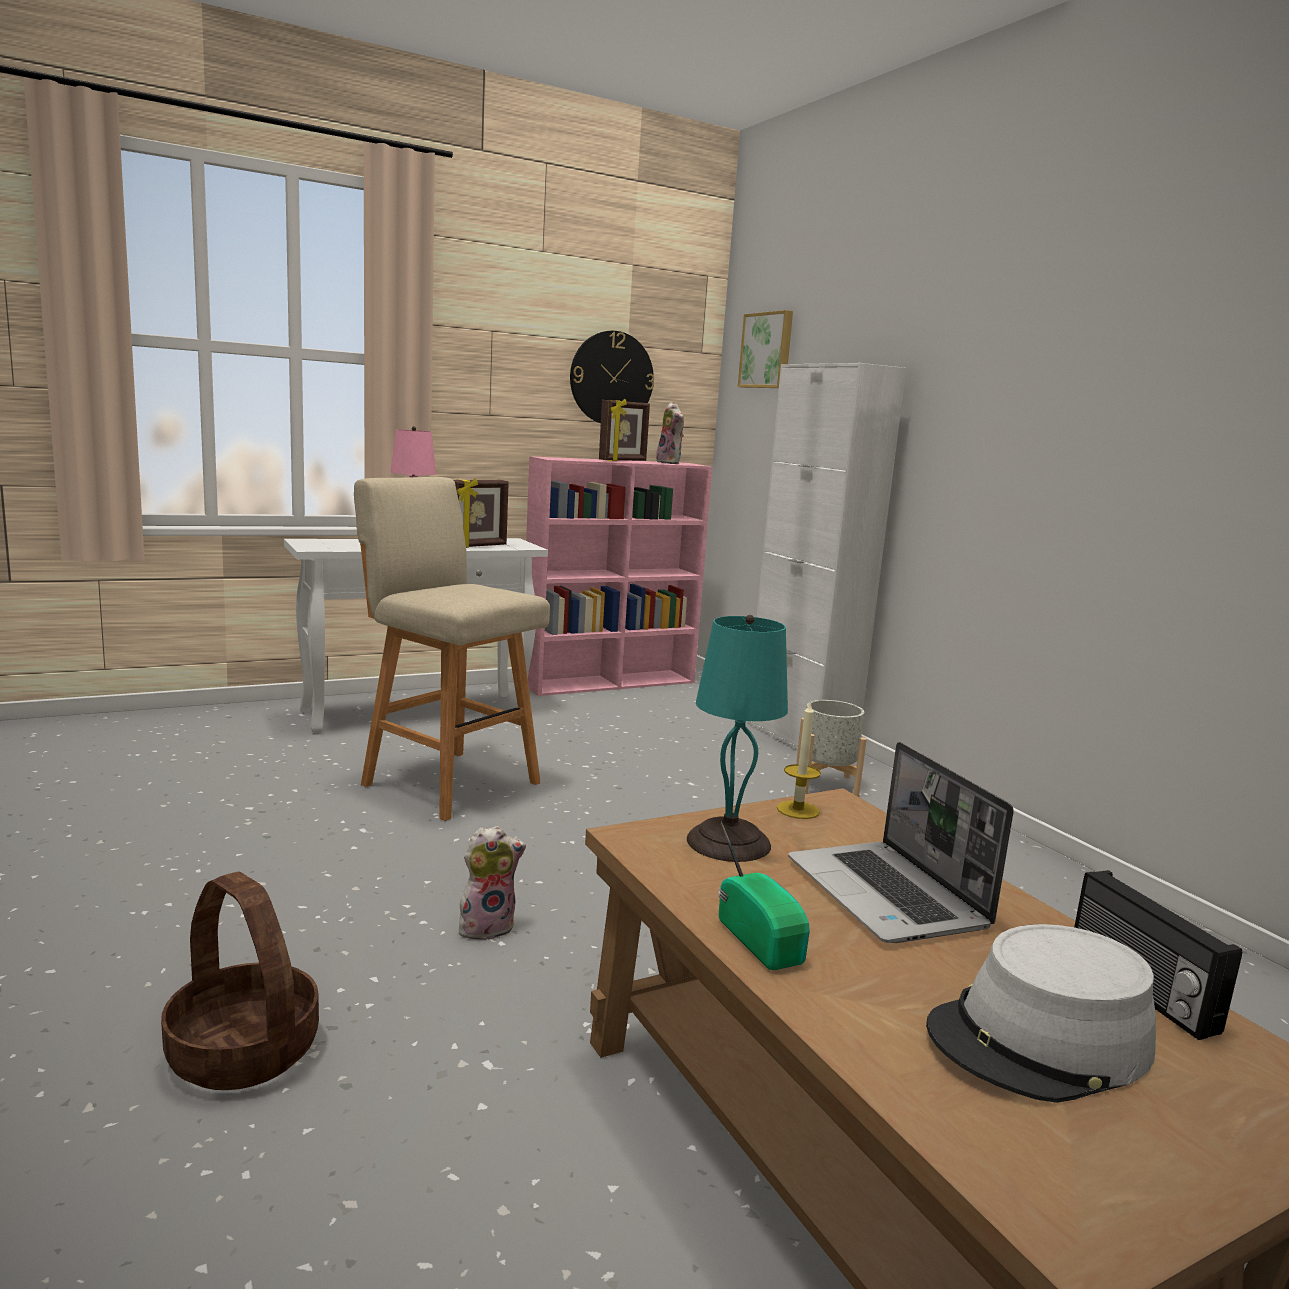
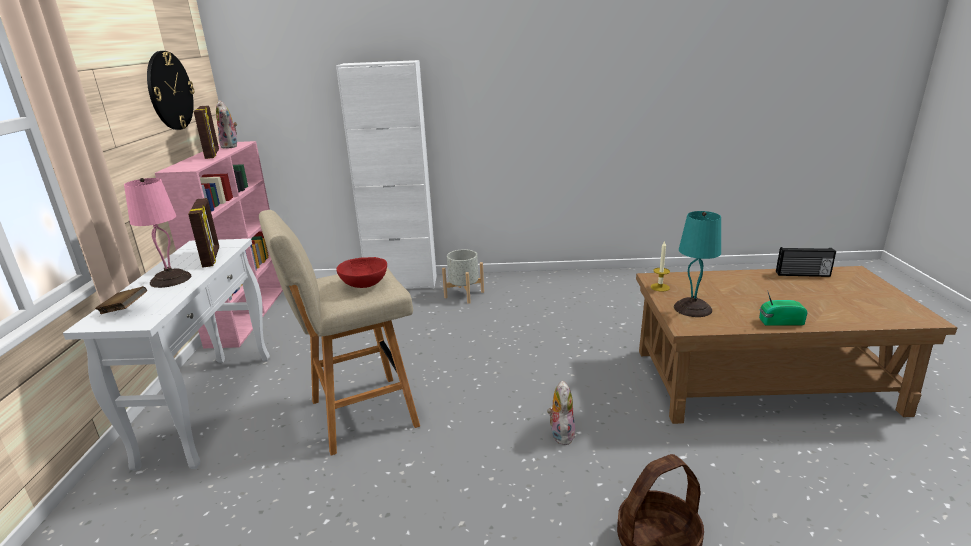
camera: 60 degrees left, 10 degrees up
plush toy [656,402,684,464] -> plush toy turned 60 degrees clockwise [216,100,237,149]
picture [738,310,793,388] -> none
laptop [788,742,1014,943] -> none
grey hat [926,924,1156,1103] -> none
none -> brown book [95,286,147,314]
none -> red bowl [336,257,387,288]

